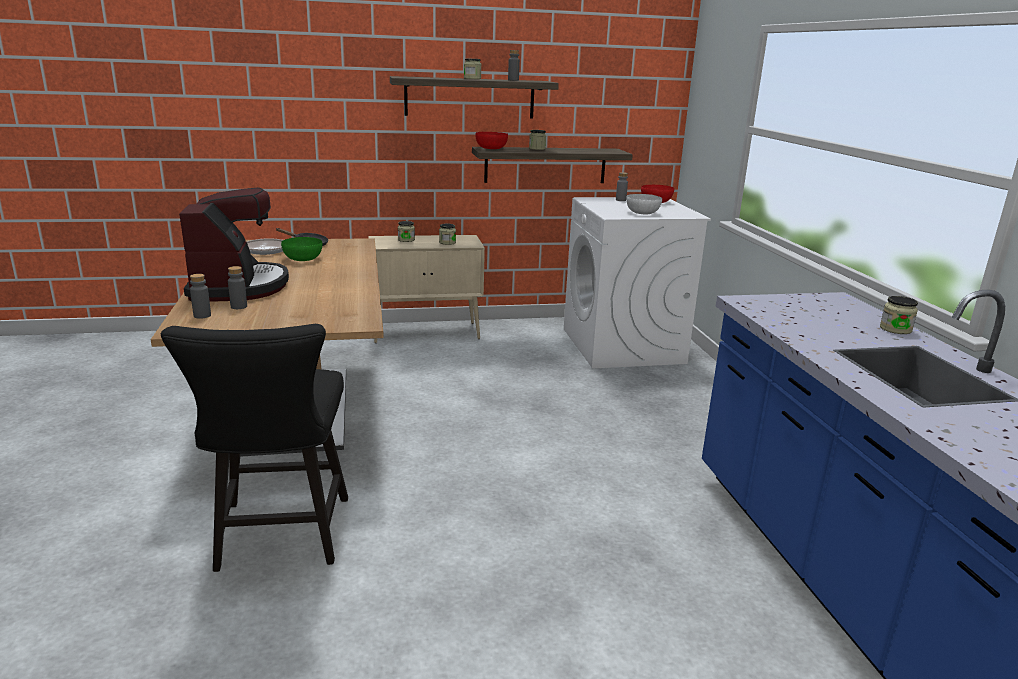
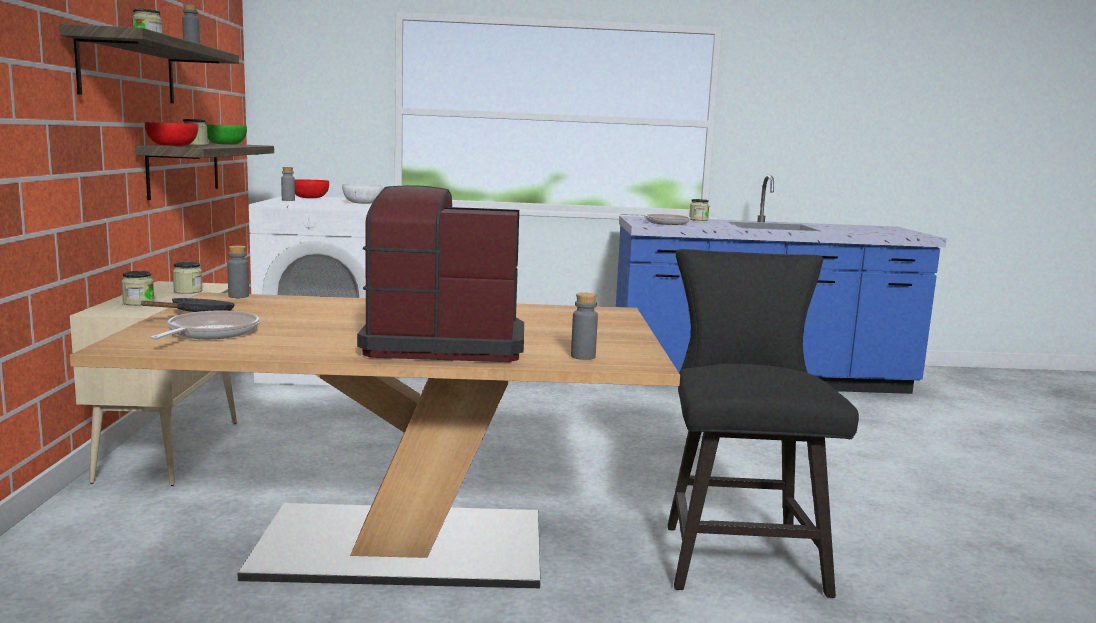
camera: 80 degrees left, 10 degrees down
black chair [161,324,348,572] -> black chair turned 90 degrees counterclockwise [668,249,859,598]
grey bottle [228,266,247,309] -> grey bottle moved to [227,246,249,298]
green bowl [281,237,322,261] -> green bowl moved to [205,124,247,145]
none -> frying pan [621,214,690,225]

